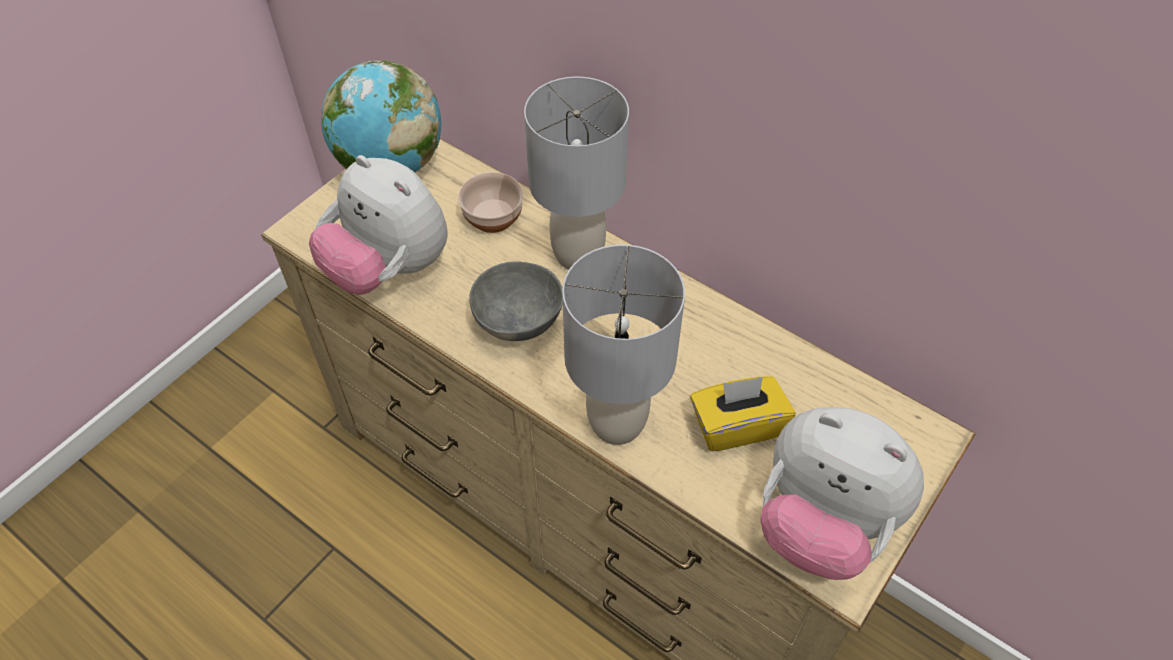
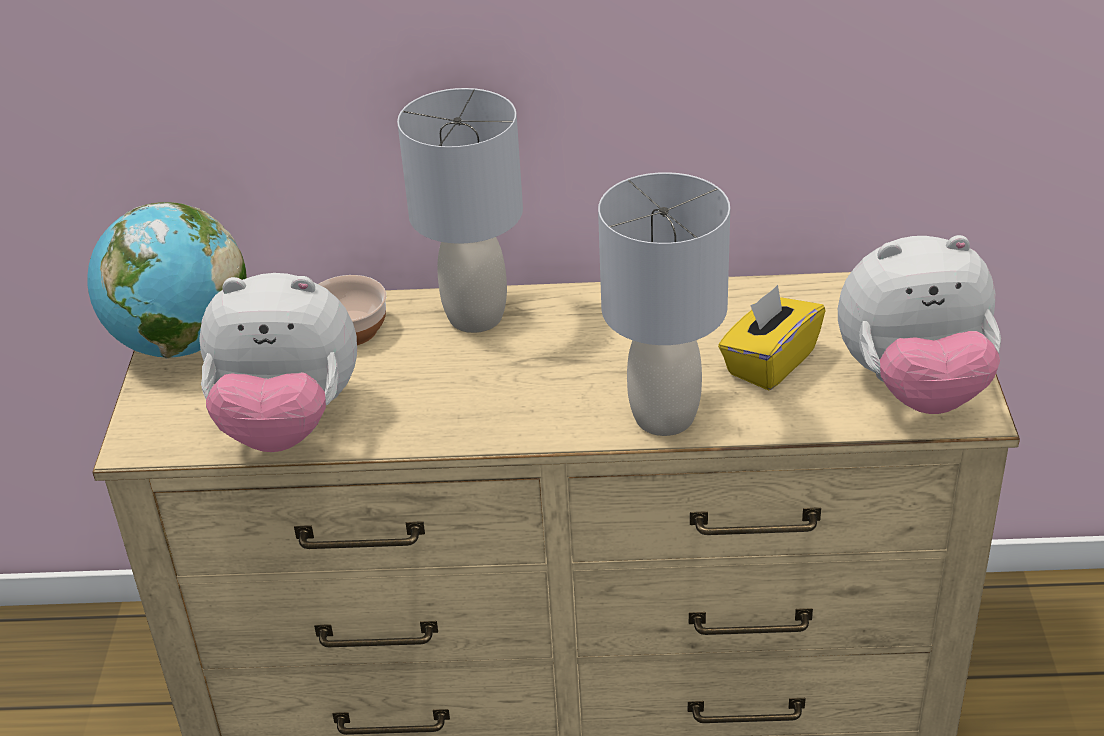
camera: 35 degrees left, 15 degrees down
grey bowl [469,261,563,341] -> none

